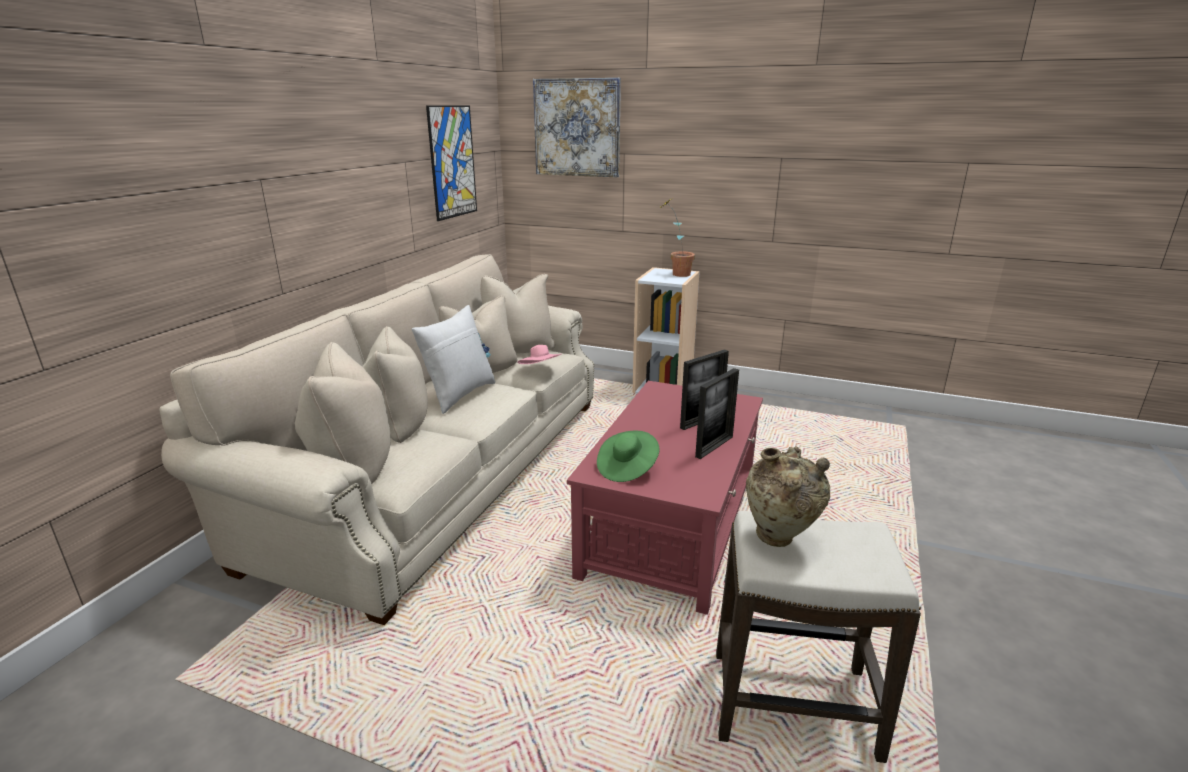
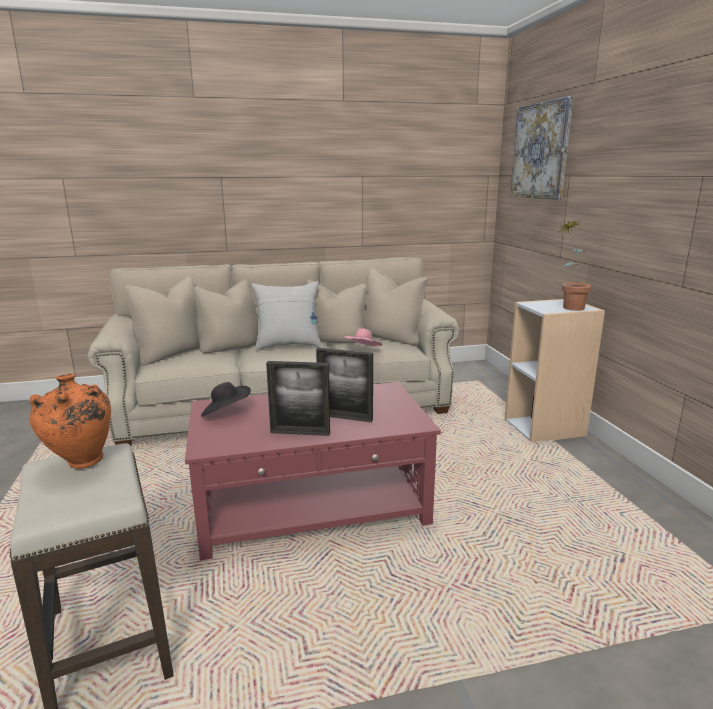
camera: 55 degrees right, 5 degrees down
picture [426,106,477,221] -> none
green hat [597,431,659,482] -> black hat [201,382,251,417]
beige vase [746,446,830,547] -> orange vase [29,374,111,469]

